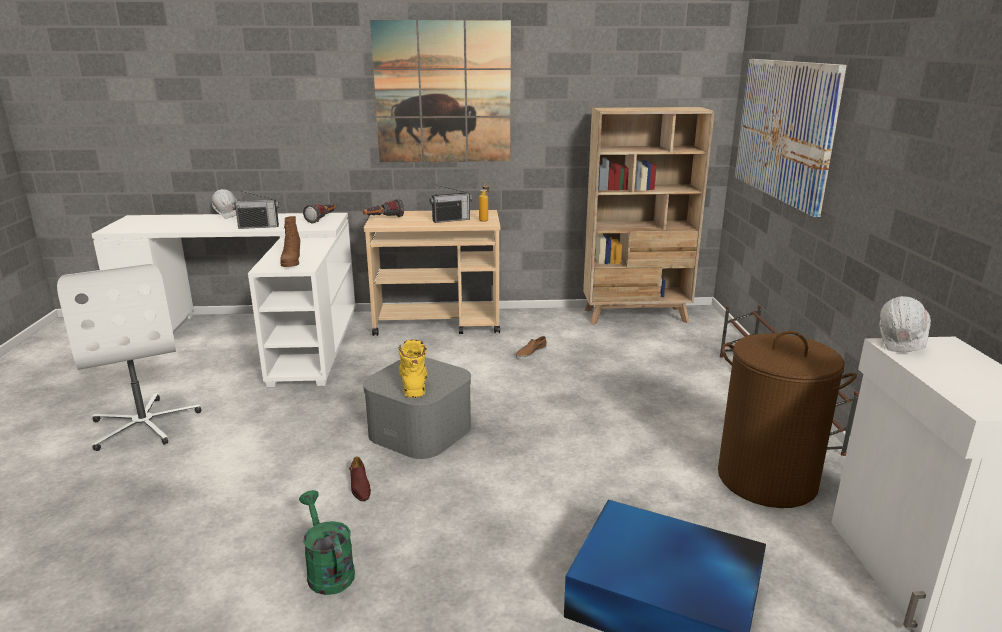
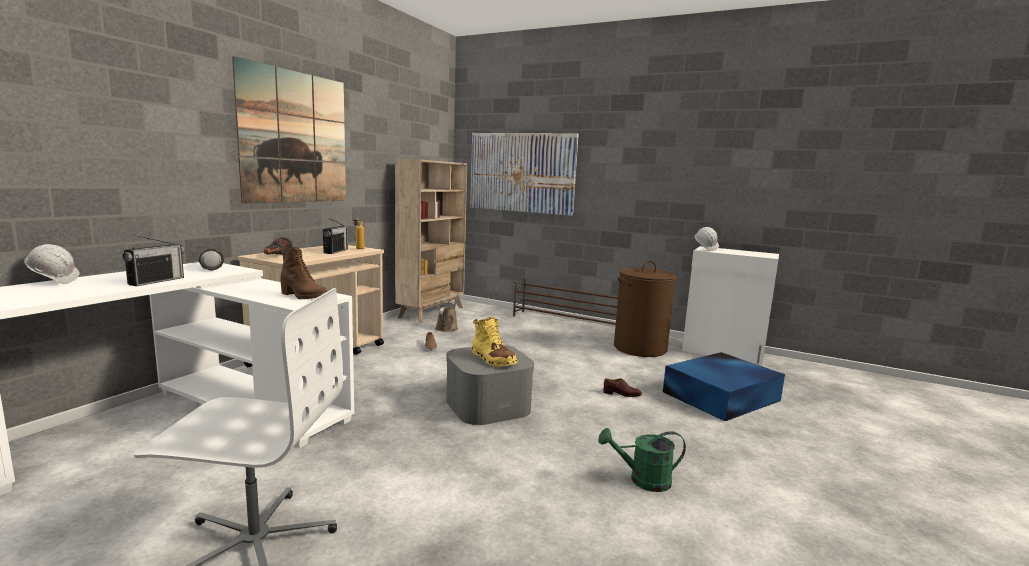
camera: 60 degrees left, 10 degrees down
brown shoe [349,456,371,501] -> brown shoe moved to [603,378,642,397]
yellow boot [398,340,427,398] -> yellow boot turned 150 degrees counterclockwise [472,316,518,367]
none -> brown watering can [435,293,459,332]

